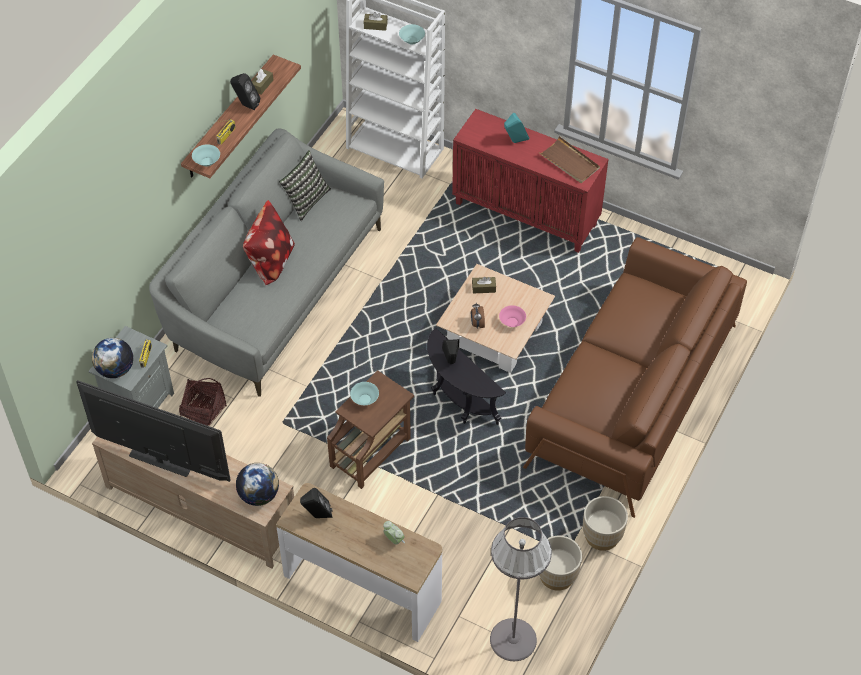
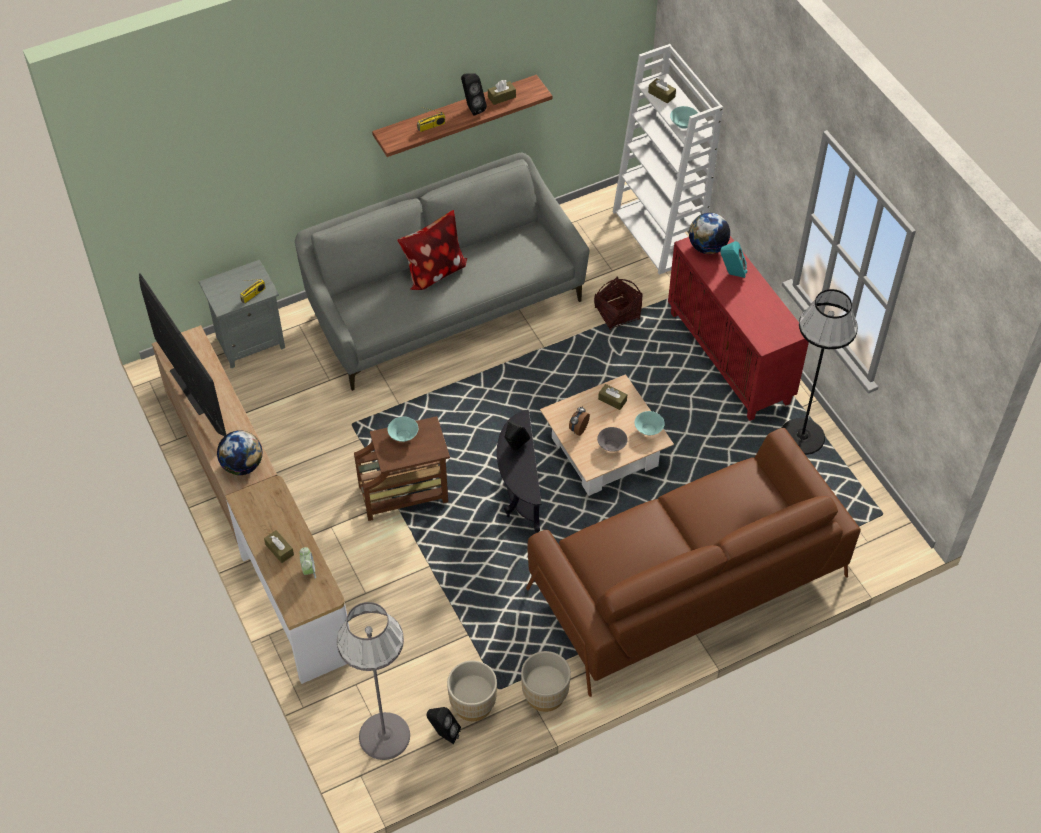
camera: 35 degrees right, 0 degrees up
globe [92,338,133,378] -> globe moved to [689,213,730,254]
basket [179,378,227,426] -> basket moved to [594,277,642,330]
turquoise bowl [192,144,220,167] -> turquoise bowl moved to [635,411,665,435]
pillow [279,150,331,221] -> none
black speaker [300,488,333,518] -> black speaker moved to [427,707,461,744]
pink bowl [499,305,526,327] -> grey bowl [597,427,628,452]
brown tray [539,136,600,183] -> none
none -> brown tissue box [264,530,294,563]
none -> black floor lamp [782,289,858,455]

